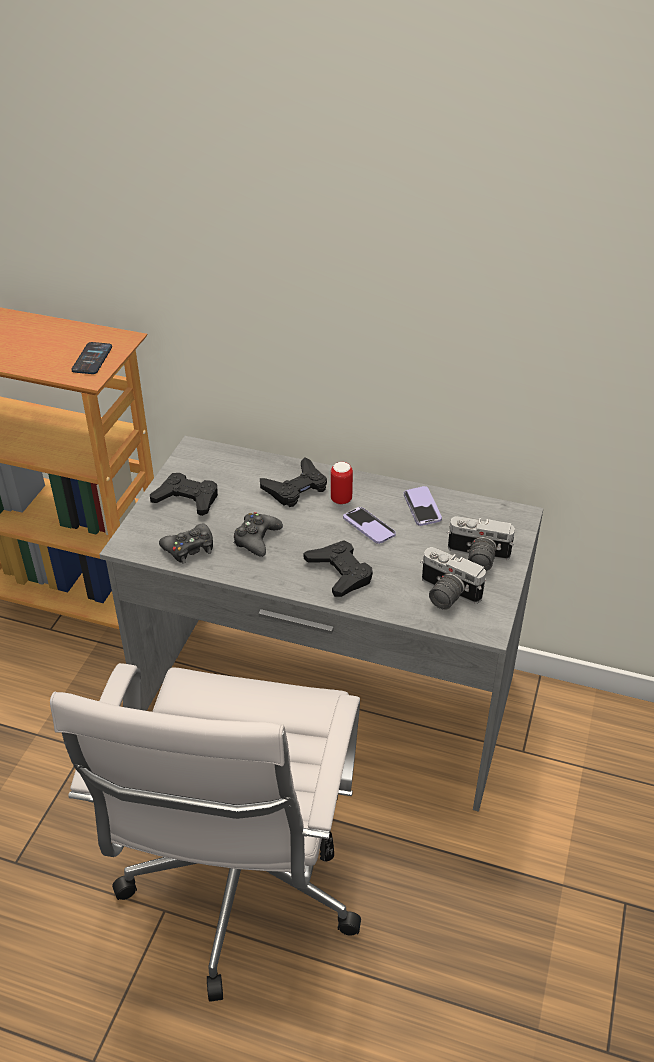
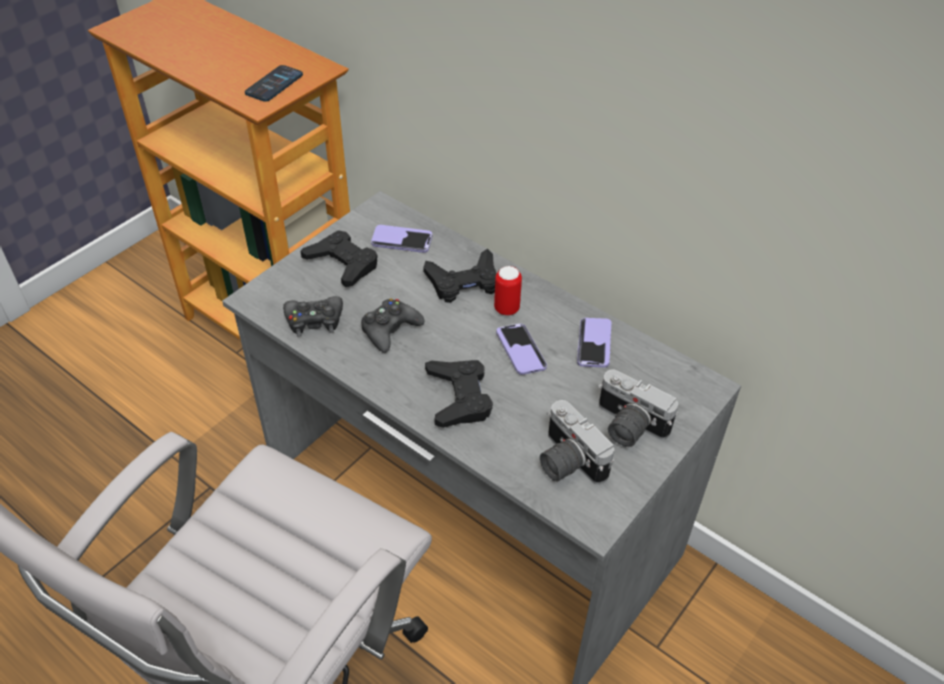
camera: 20 degrees right, 5 degrees up
none -> phone [371,225,432,253]

